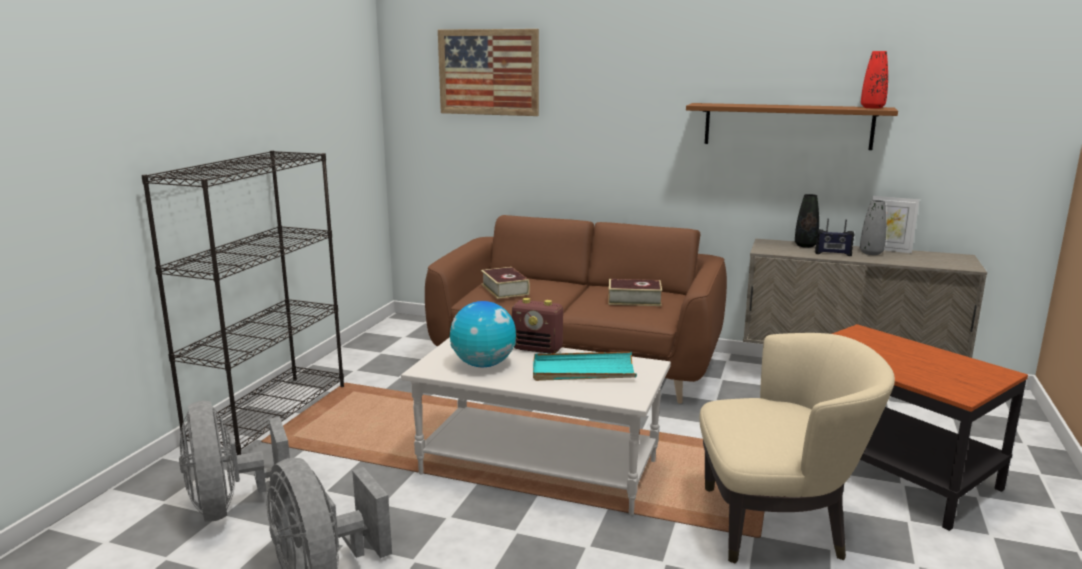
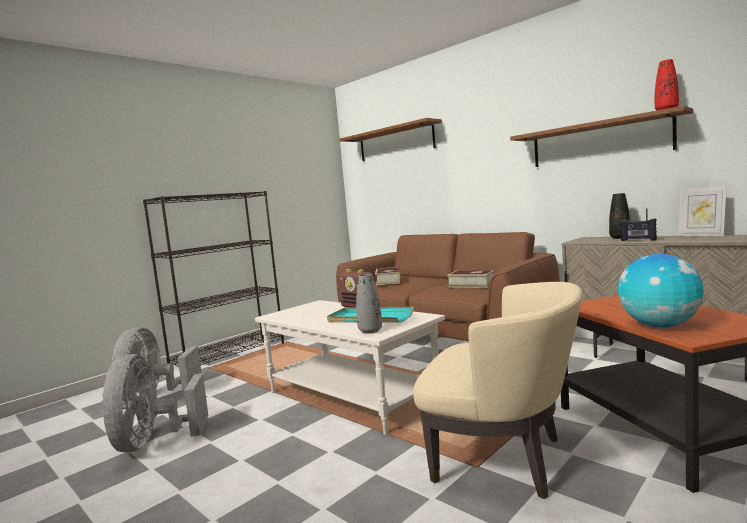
camera: 25 degrees right, 10 degrees down
picture [438,29,539,116] -> brown shelf [339,118,442,161]
globe [450,301,516,367] -> globe moved to [618,254,704,327]
grey vase [860,200,886,255] -> grey vase moved to [356,274,382,333]

